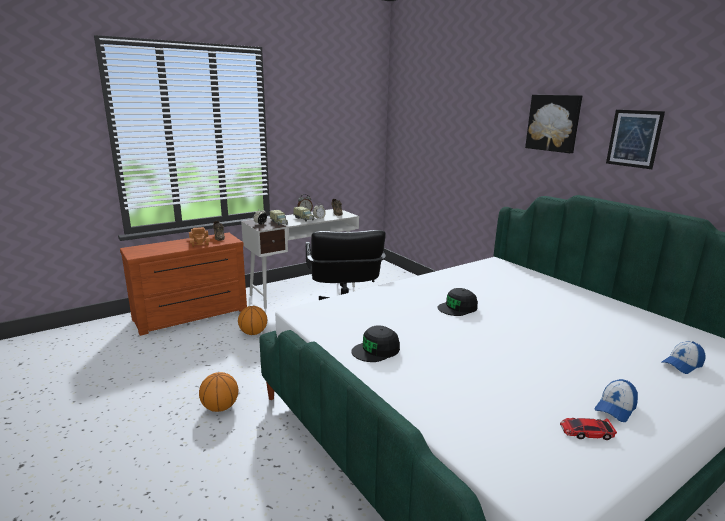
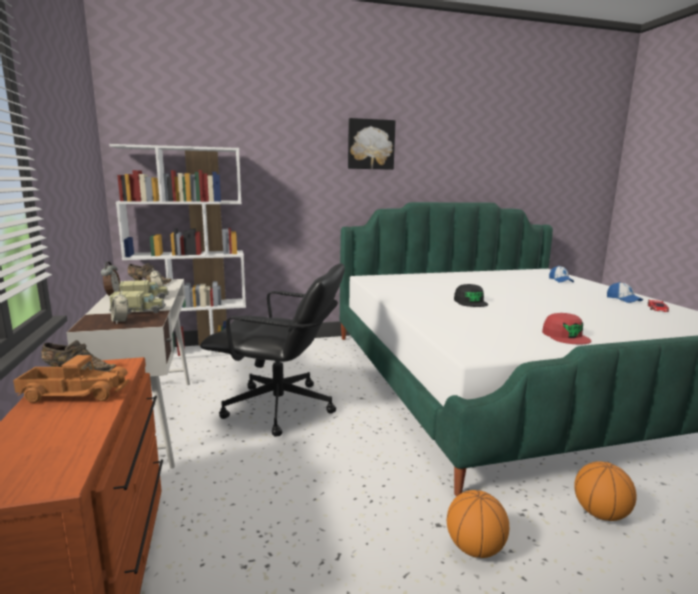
camera: 70 degrees left, 5 degrees down
basketball [238,306,267,335] -> basketball moved to [574,461,637,521]
black cap [351,326,400,362] -> red cap [542,313,592,344]
picture [606,110,665,169] -> none
none -> white bookcase [109,144,246,360]

